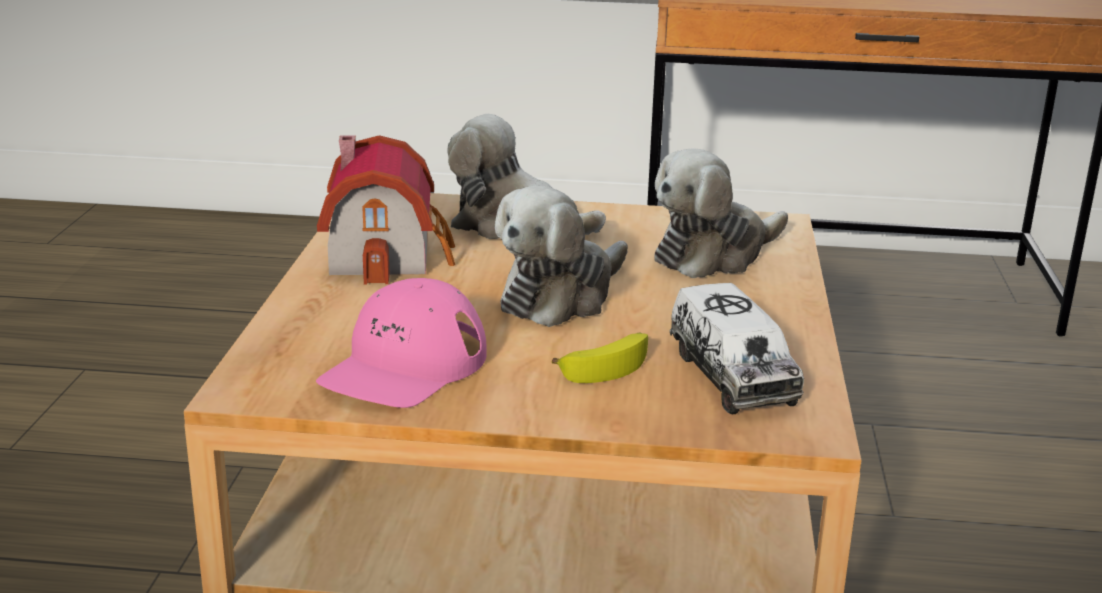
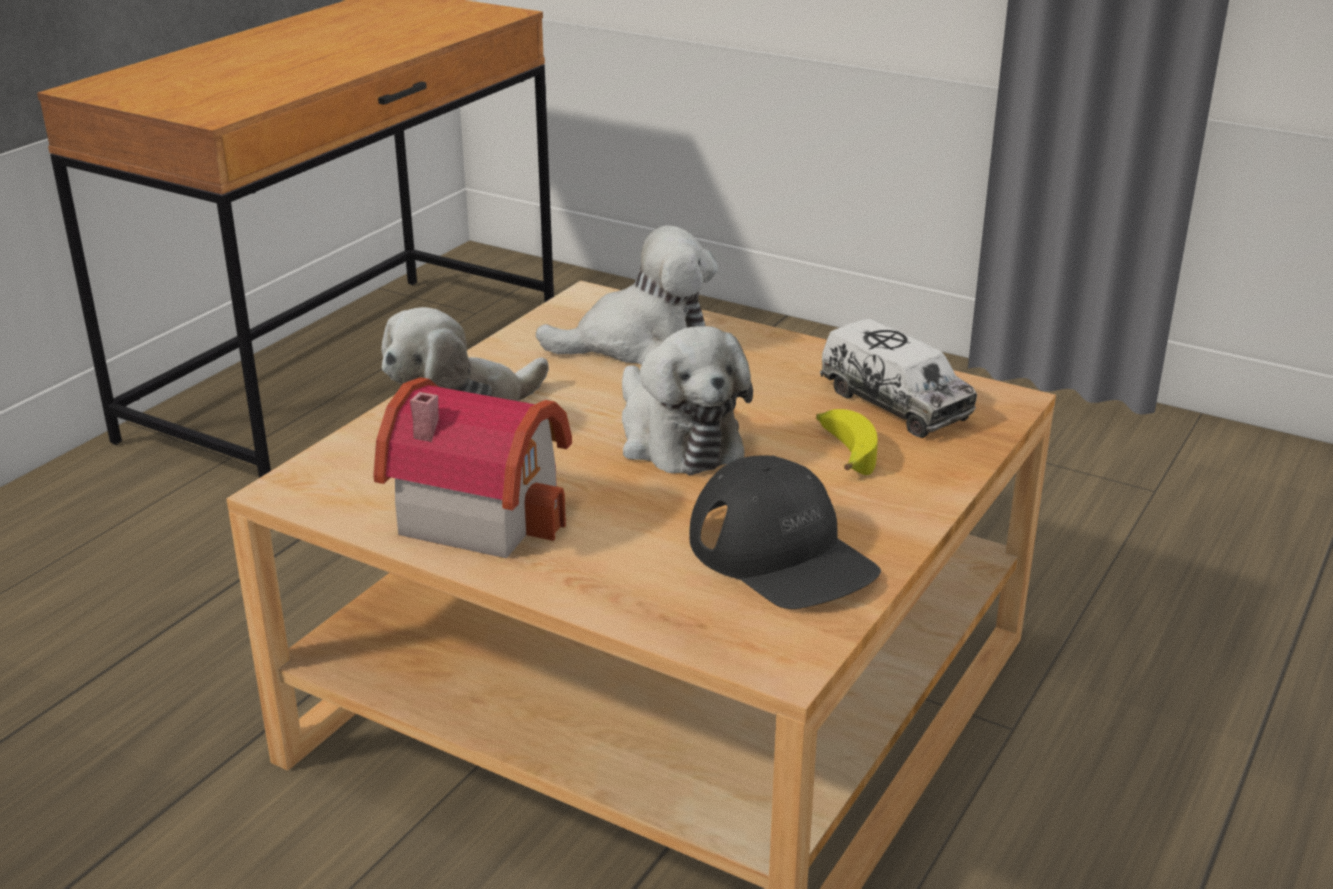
camera: 65 degrees left, 5 degrees up
pink cap [316,278,487,408] -> black cap [689,455,881,609]
plush toy [654,148,788,278] -> plush toy turned 90 degrees counterclockwise [536,225,718,365]
toy truck [670,283,804,414] -> toy truck turned 45 degrees clockwise [820,318,977,438]

